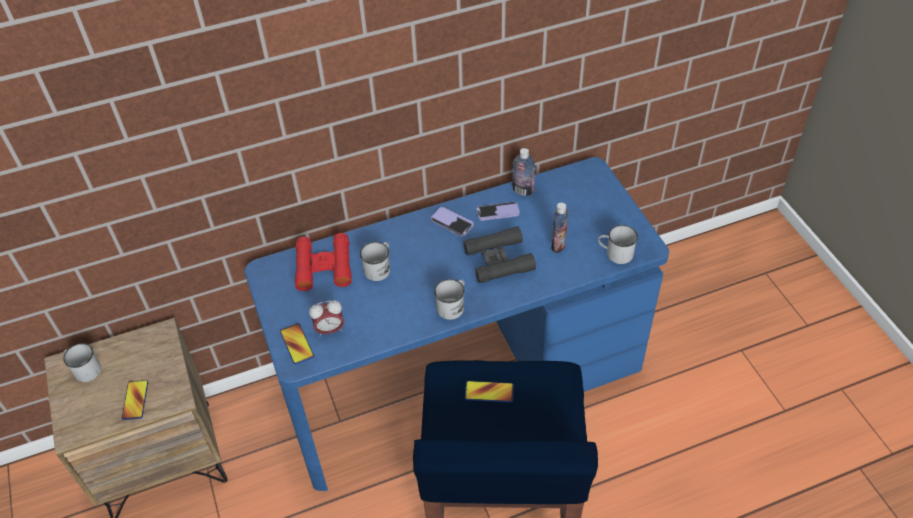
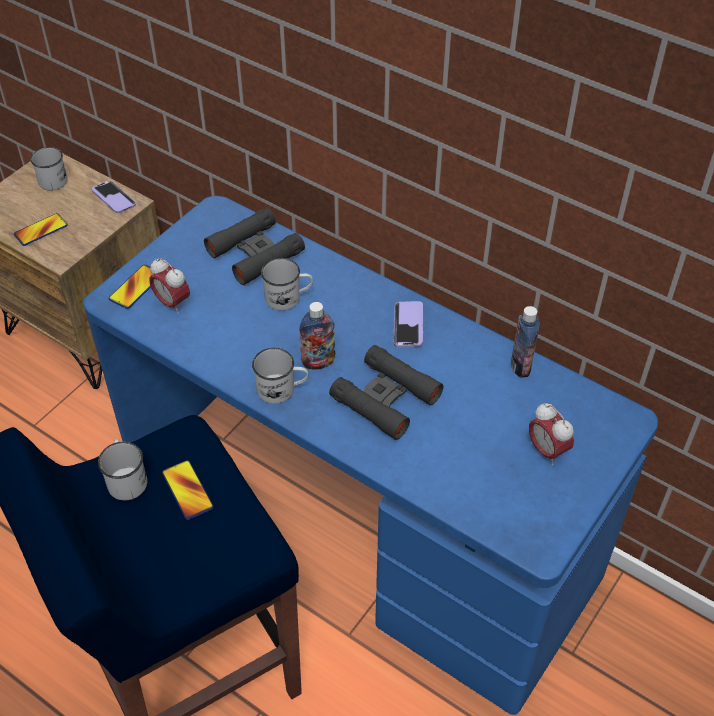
camera: 55 degrees right, 0 degrees up
red binoculars [295,233,352,291] -> black binoculars [204,208,305,285]
phone [477,202,520,221] -> phone moved to [92,181,136,213]
bottle [551,202,568,253] -> bottle moved to [299,302,335,369]
white mug [598,225,638,264] -> white mug moved to [98,439,147,500]
none -> alarm clock [529,403,574,466]

